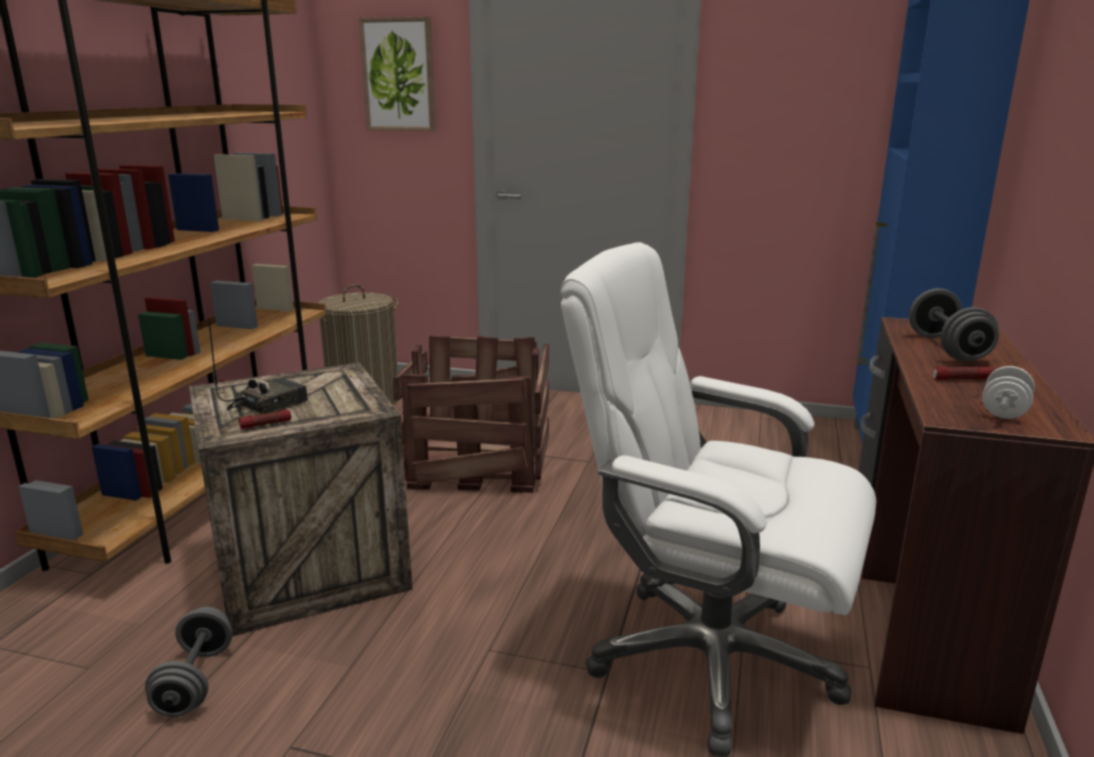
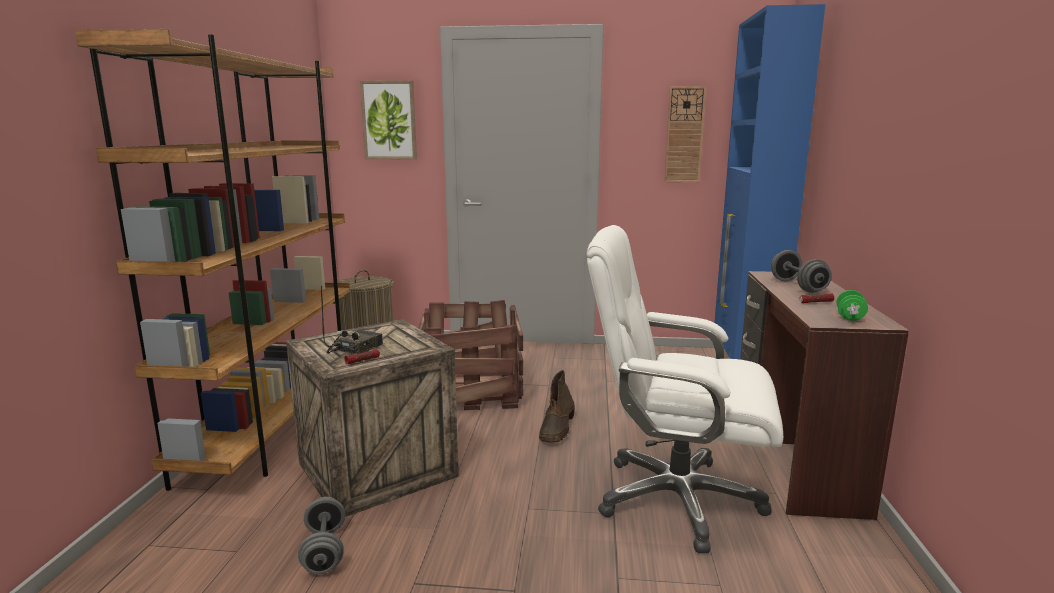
camera: 10 degrees left, 5 degrees down
white dumbbell [982,366,1035,419] -> green dumbbell [836,290,868,321]
none -> brown boot [539,370,575,443]
none -> wall clock [664,86,706,182]

